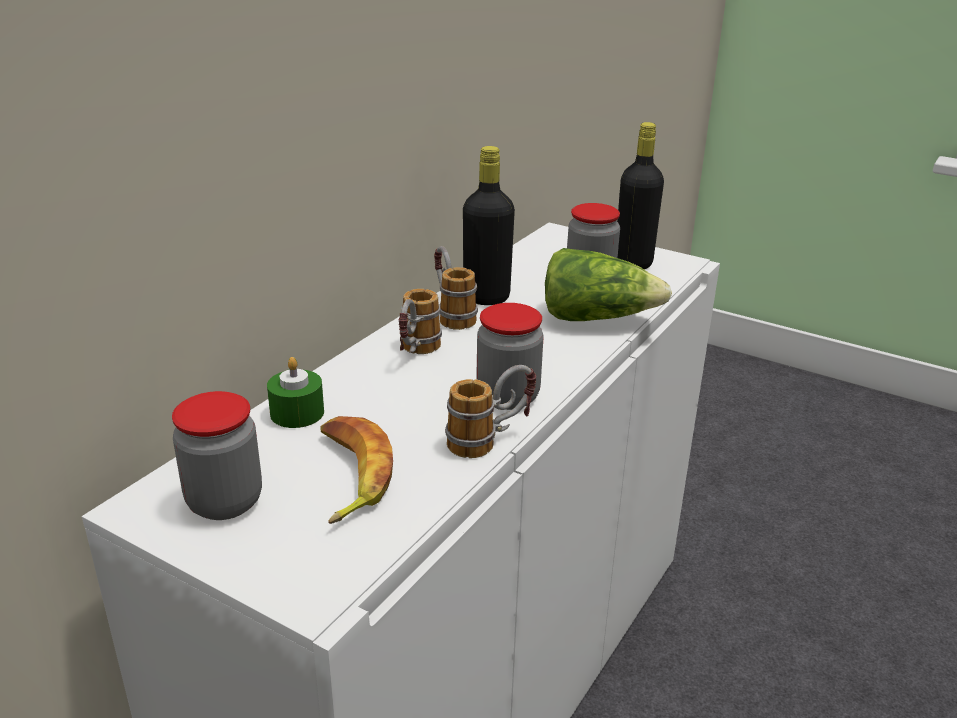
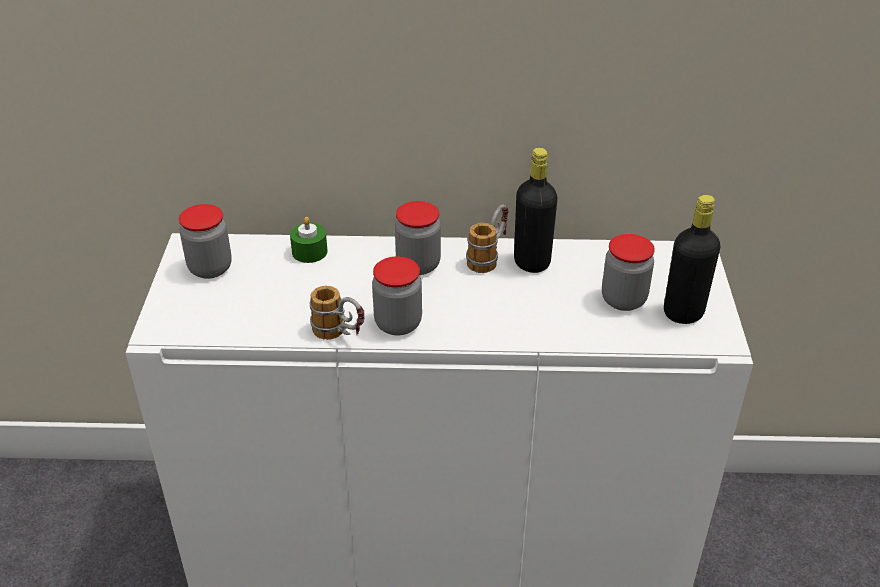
camera: 60 degrees right, 10 degrees up
banana [320,416,393,524] -> none
mug [398,289,442,354] -> jar [395,201,441,275]
lettuce [545,248,672,321] -> none

